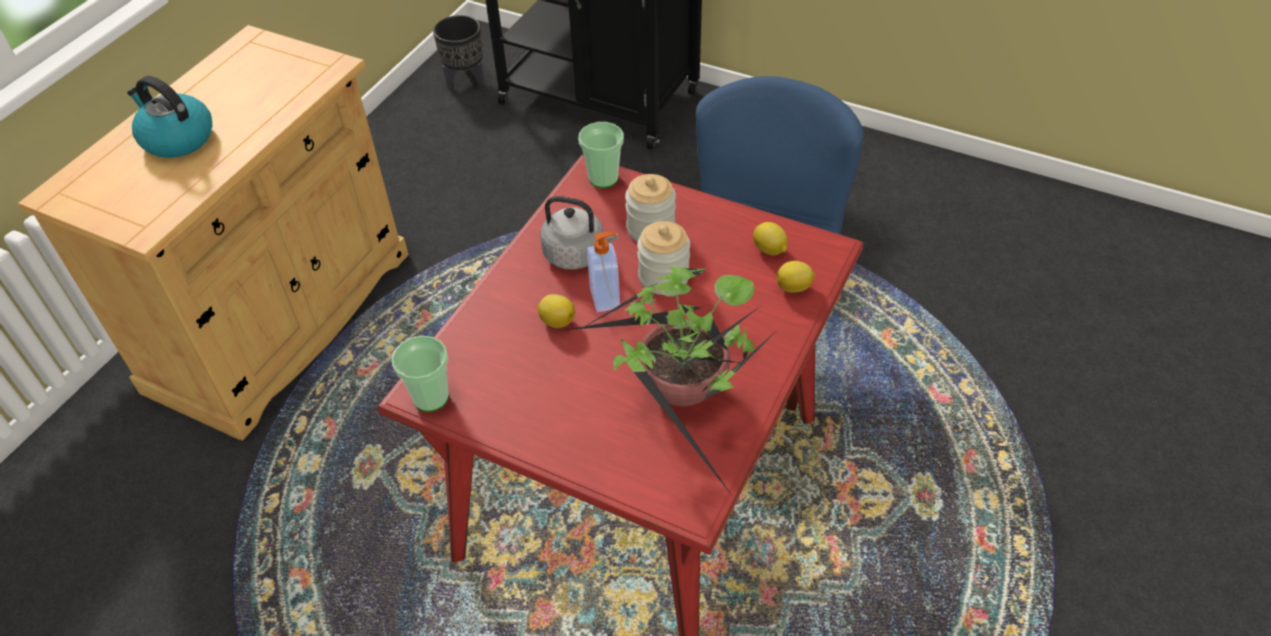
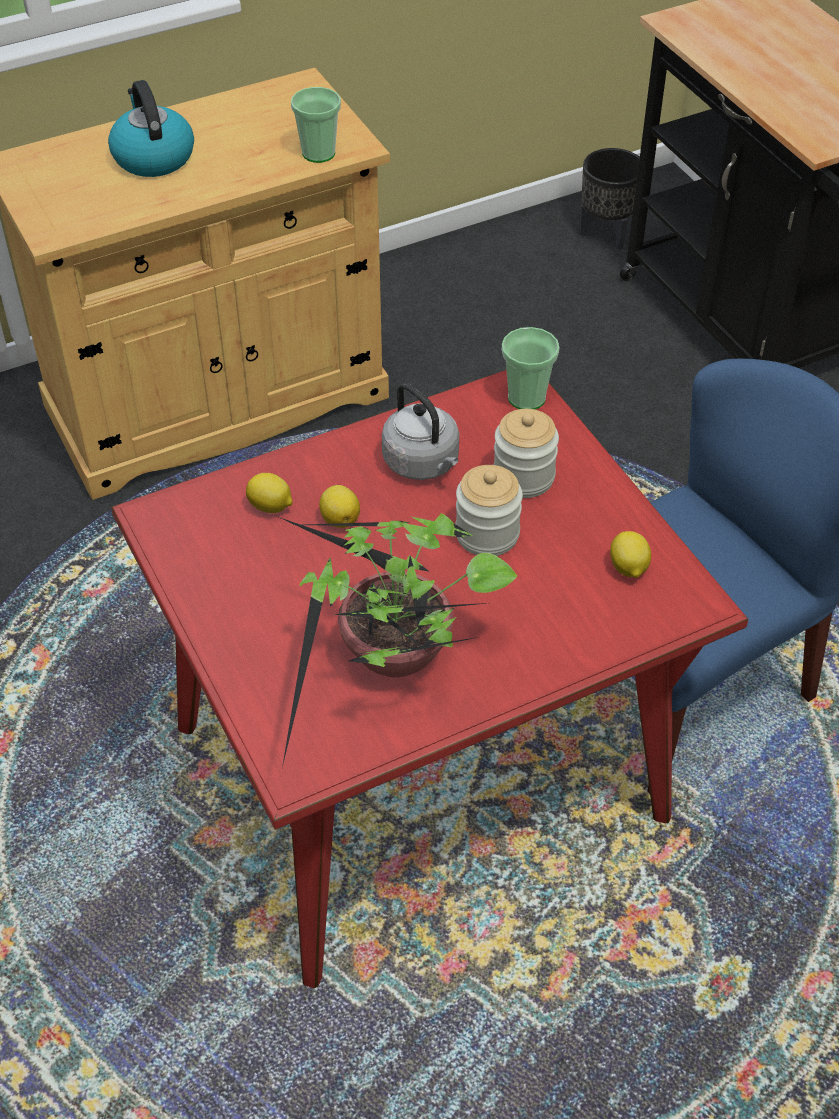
camera: 35 degrees right, 0 degrees up
cup [392,336,449,412] -> cup moved to [291,87,341,163]
soap dispenser [587,232,620,312] -> none
lemon [777,261,815,293] -> lemon moved to [246,473,293,513]

